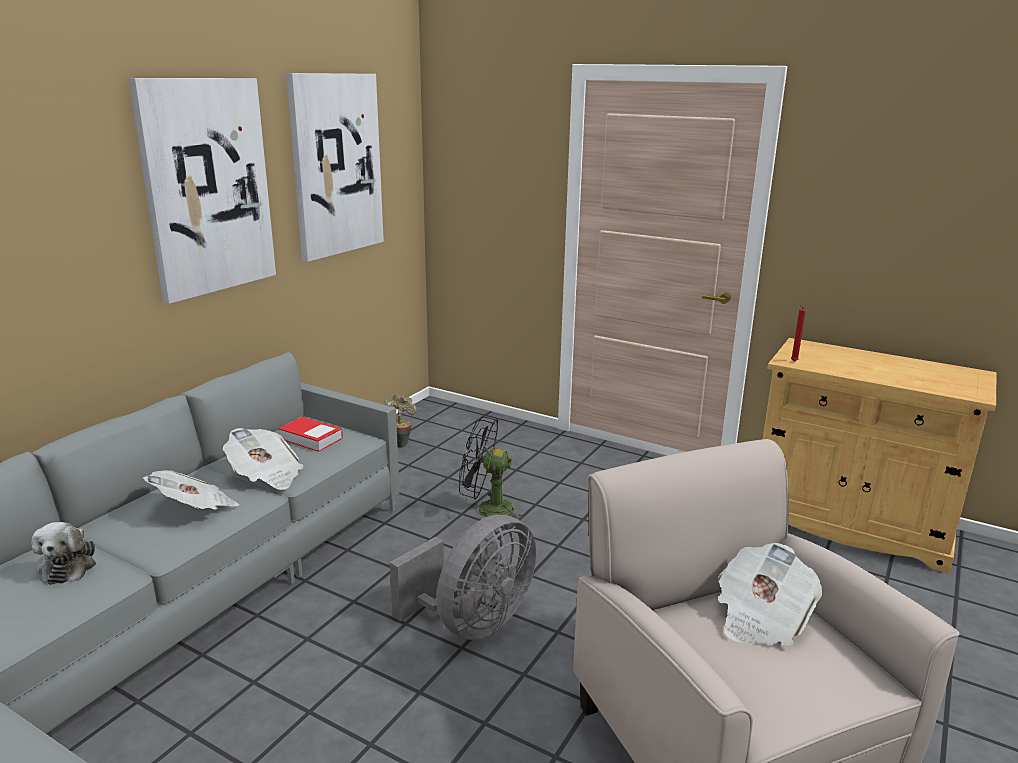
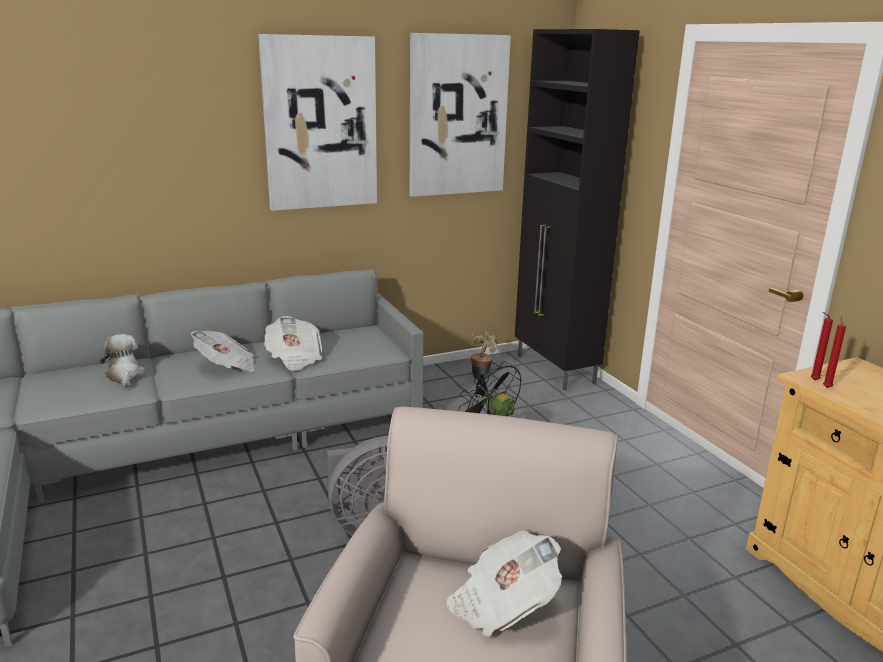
camera: 35 degrees right, 0 degrees up
plush toy [31,522,96,585] -> plush toy turned 135 degrees clockwise [99,334,145,388]
book [278,417,343,452] -> none
none -> black cabinet [515,29,640,390]
none -> red candle [823,316,846,388]

